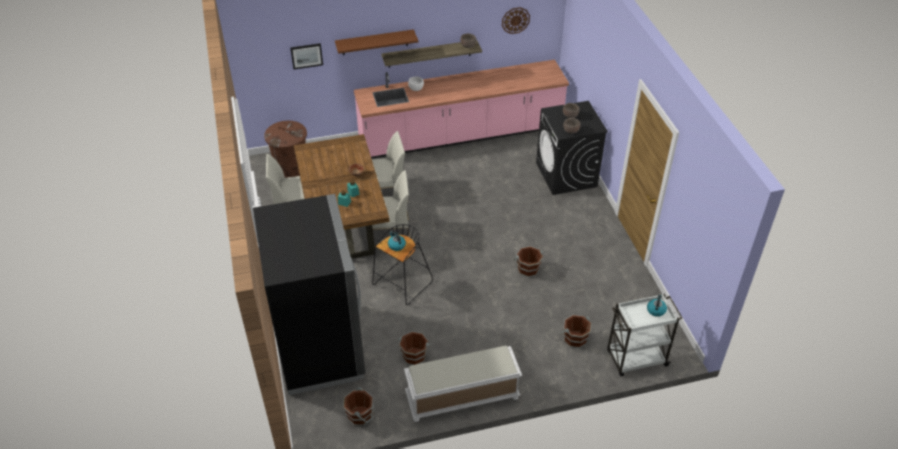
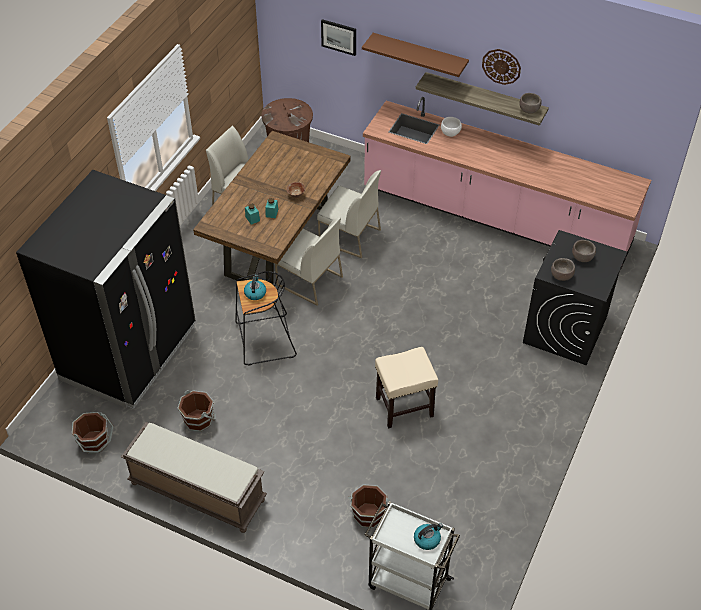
camera: 40 degrees right, 5 degrees up
white bench [404,346,522,422] -> brown bench [121,422,267,533]
wall clock [502,7,530,34] -> wall clock moved to [482,49,521,85]
brown bucket [513,246,543,277] -> beige stool [375,347,438,428]

